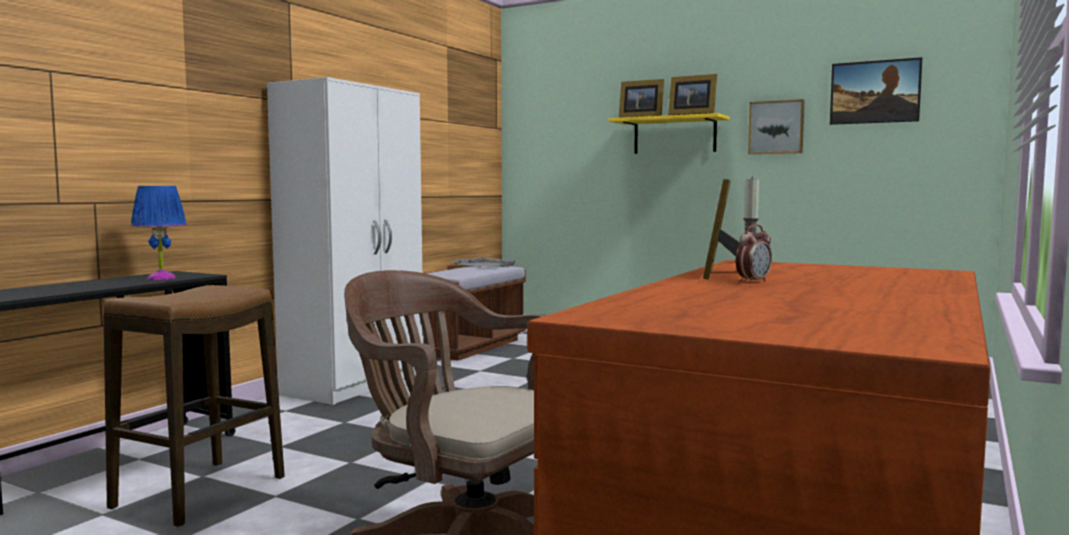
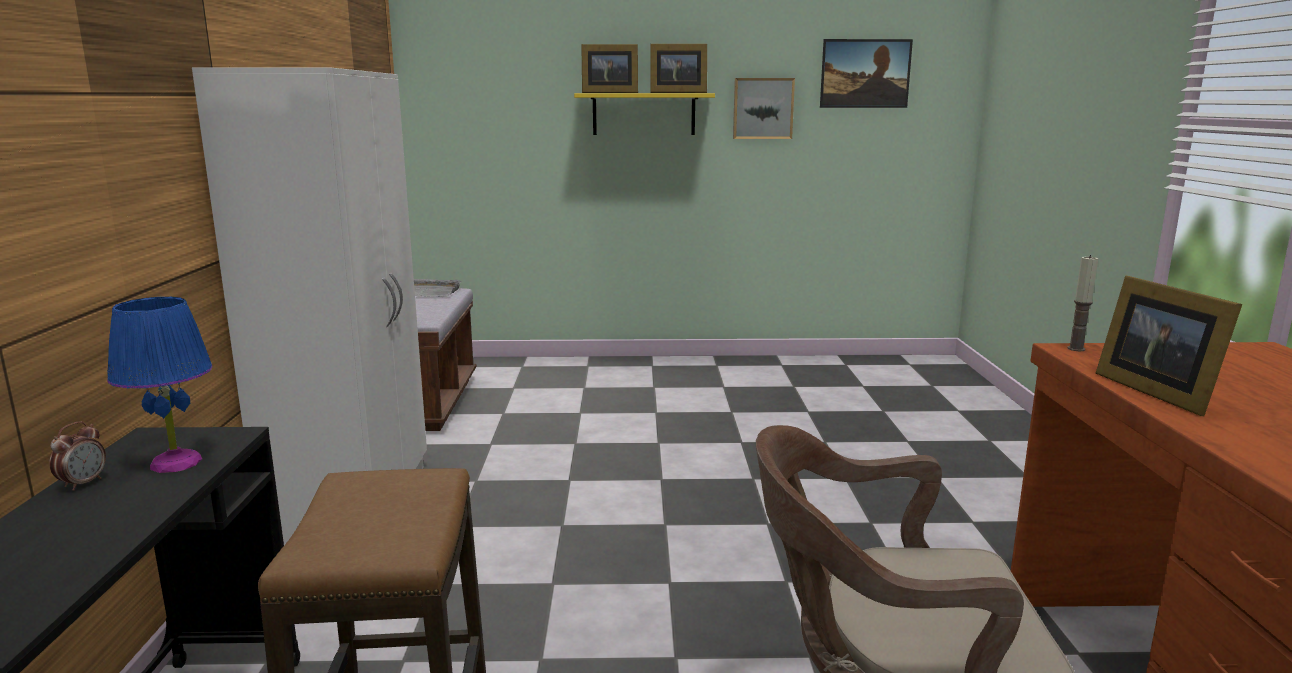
camera: 30 degrees left, 10 degrees up
alarm clock [736,224,772,283] -> alarm clock moved to [49,421,106,491]

